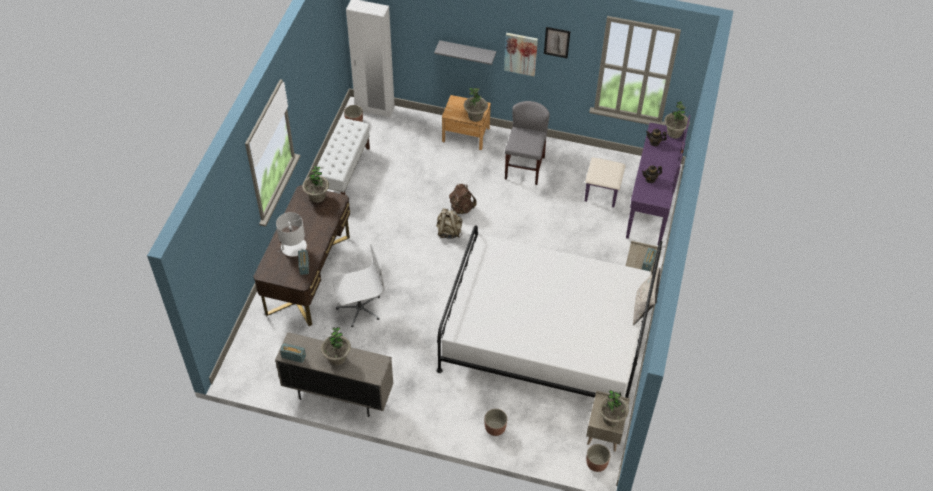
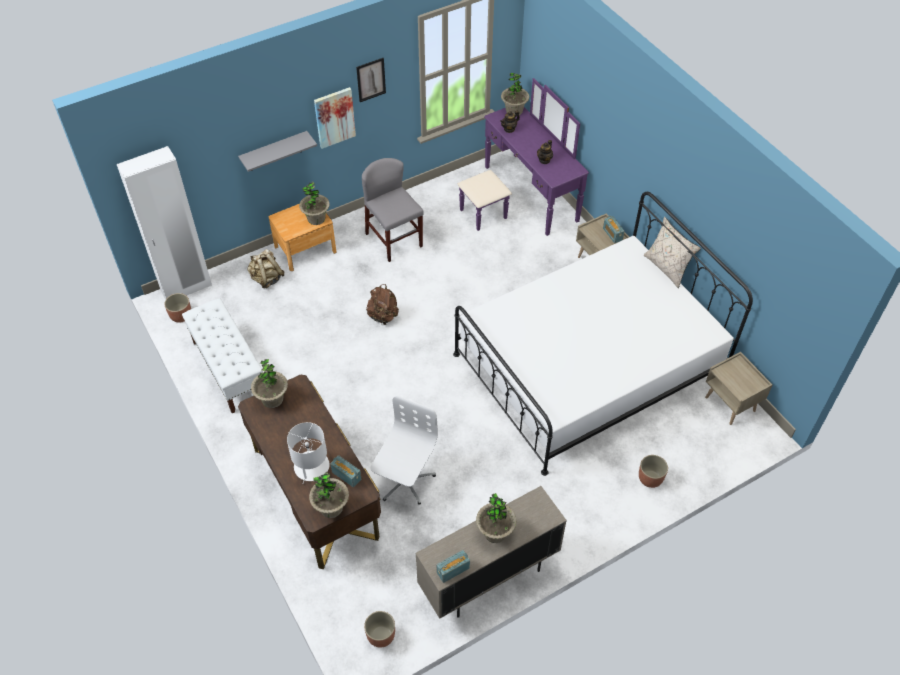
camera: 45 degrees left, 0 degrees up
beige backpack [436,208,463,239] -> beige backpack moved to [247,249,284,288]
planter [586,444,610,472] -> planter moved to [364,611,395,648]
potted plant [599,390,629,426] -> potted plant moved to [309,472,349,518]

